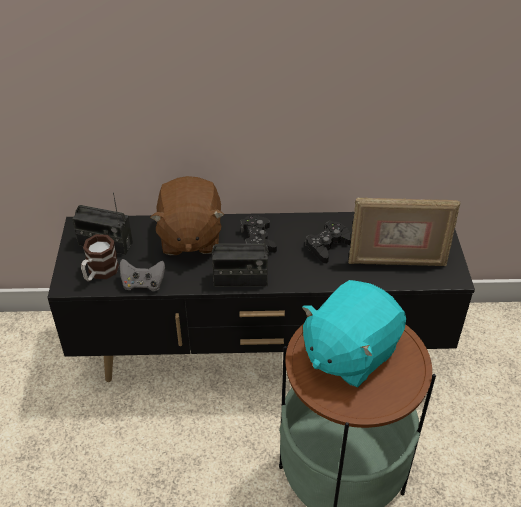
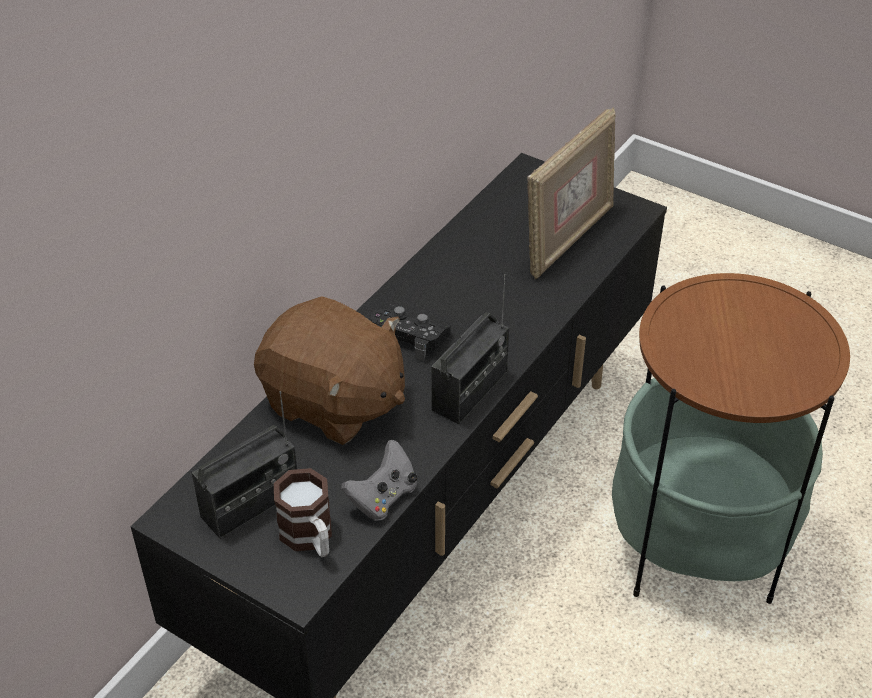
camera: 55 degrees left, 0 degrees up
turquoise plush toy [302,280,406,388] -> none
black game controller [305,221,352,263] -> none

